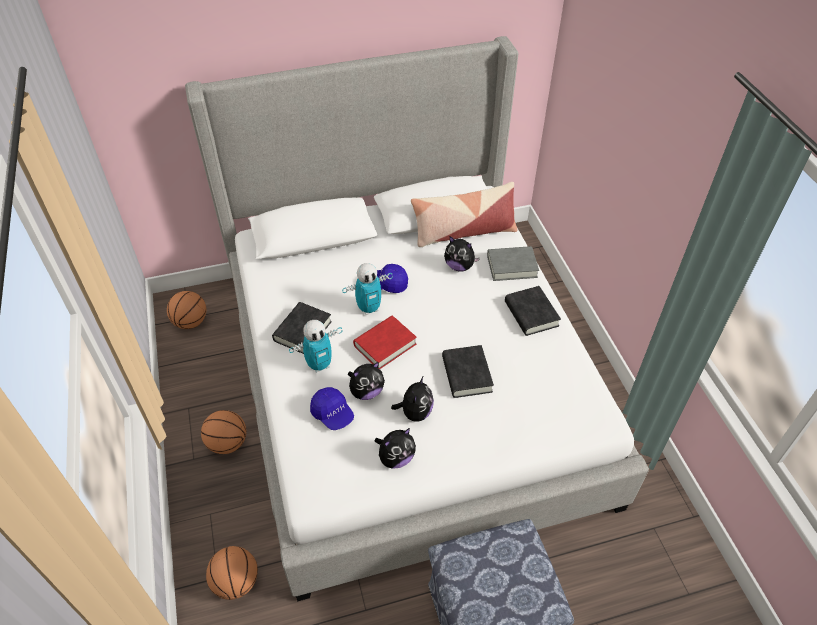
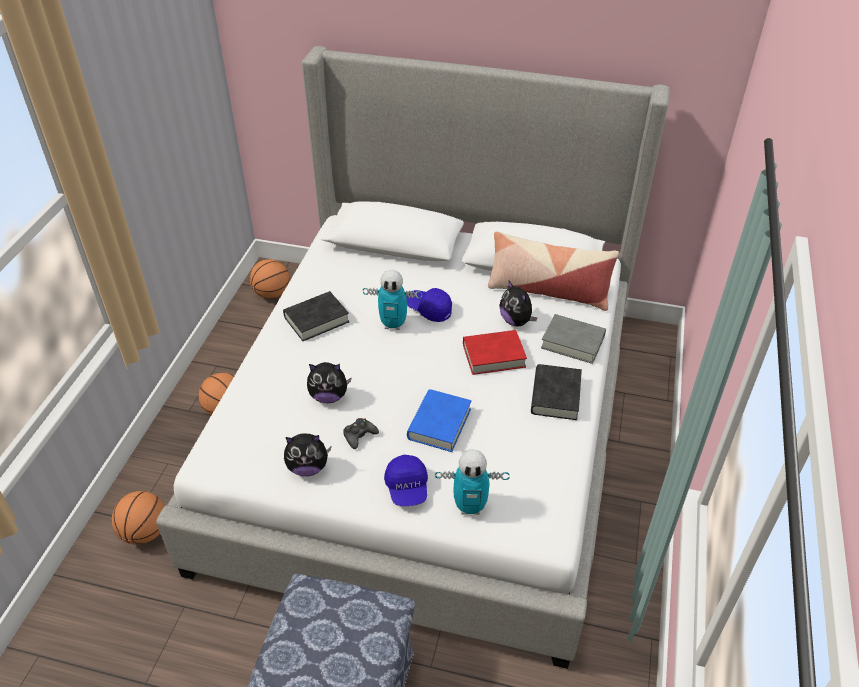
camera: 30 degrees right, 5 degrees down
toy robot [289,320,342,373] -> toy robot moved to [435,449,510,515]
blue cap [310,387,354,430] -> blue cap moved to [384,455,428,506]
red book [353,316,417,369] -> red book moved to [463,330,527,375]
plush toy [391,377,434,422] -> black game controller [343,418,379,449]
black book [442,345,494,398] -> blue book [407,389,471,452]

